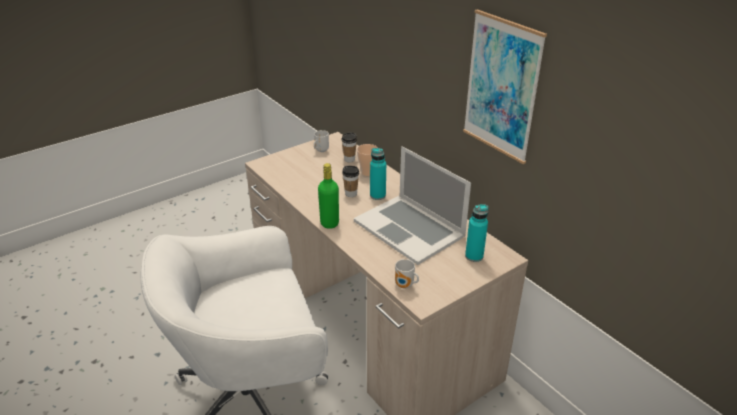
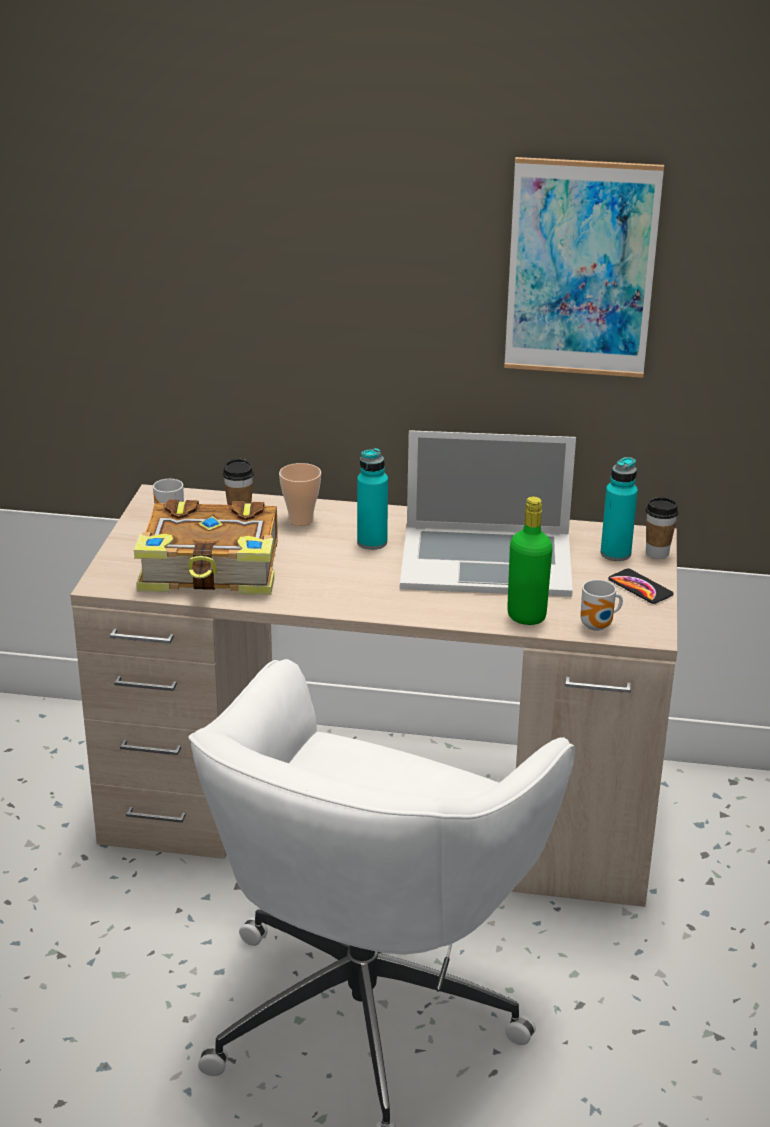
camera: 45 degrees left, 5 degrees down
green bottle [318,163,339,229] -> green bottle moved to [507,496,553,625]
cup [342,165,359,197] -> cup moved to [646,497,679,559]
none -> book [134,500,278,595]
none -> phone [608,568,674,604]

